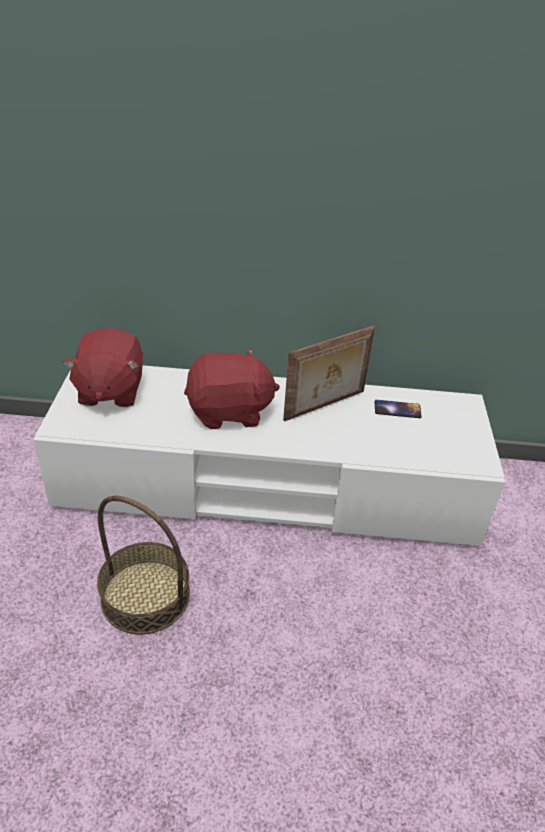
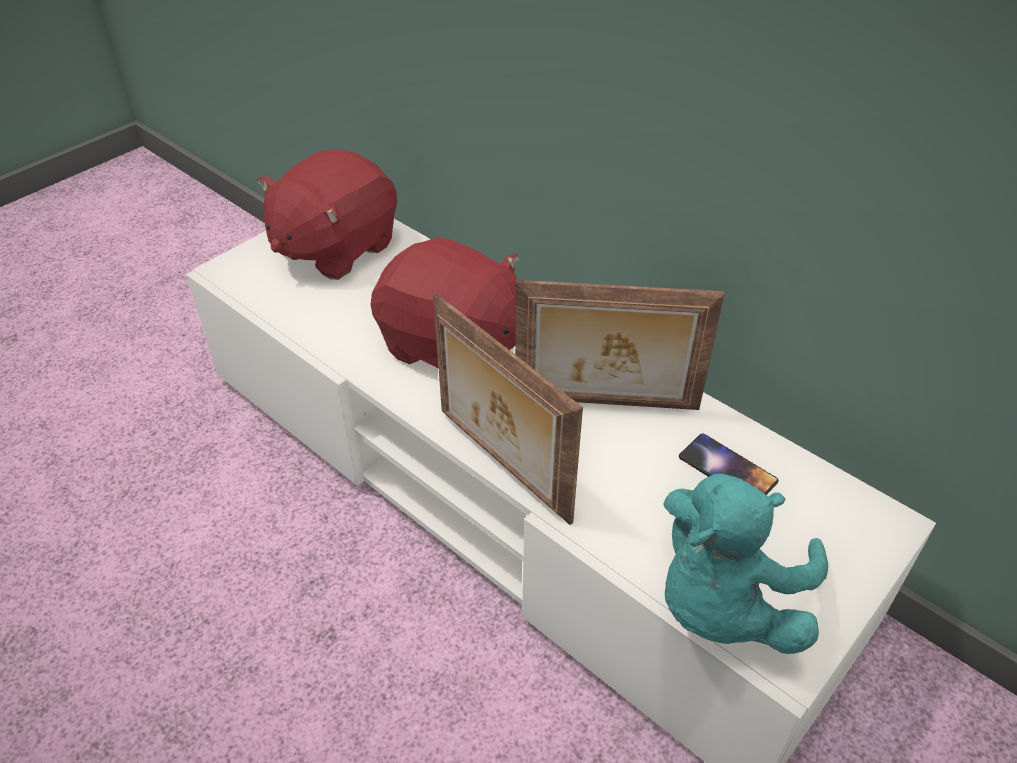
camera: 40 degrees right, 5 degrees up
basket [97,496,190,634] -> none
none -> picture frame [433,293,583,525]
none -> turquoise plush toy [663,474,828,654]

